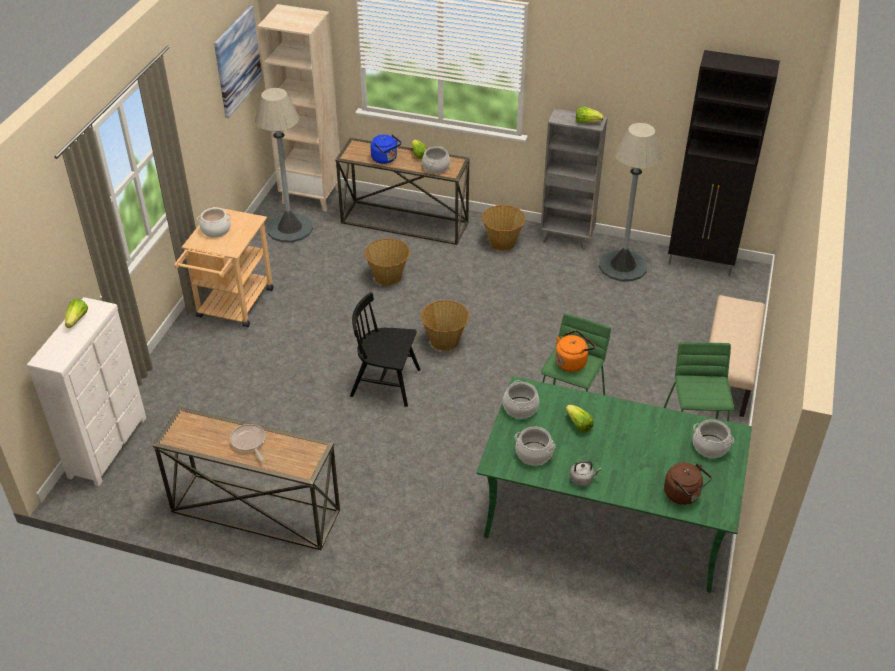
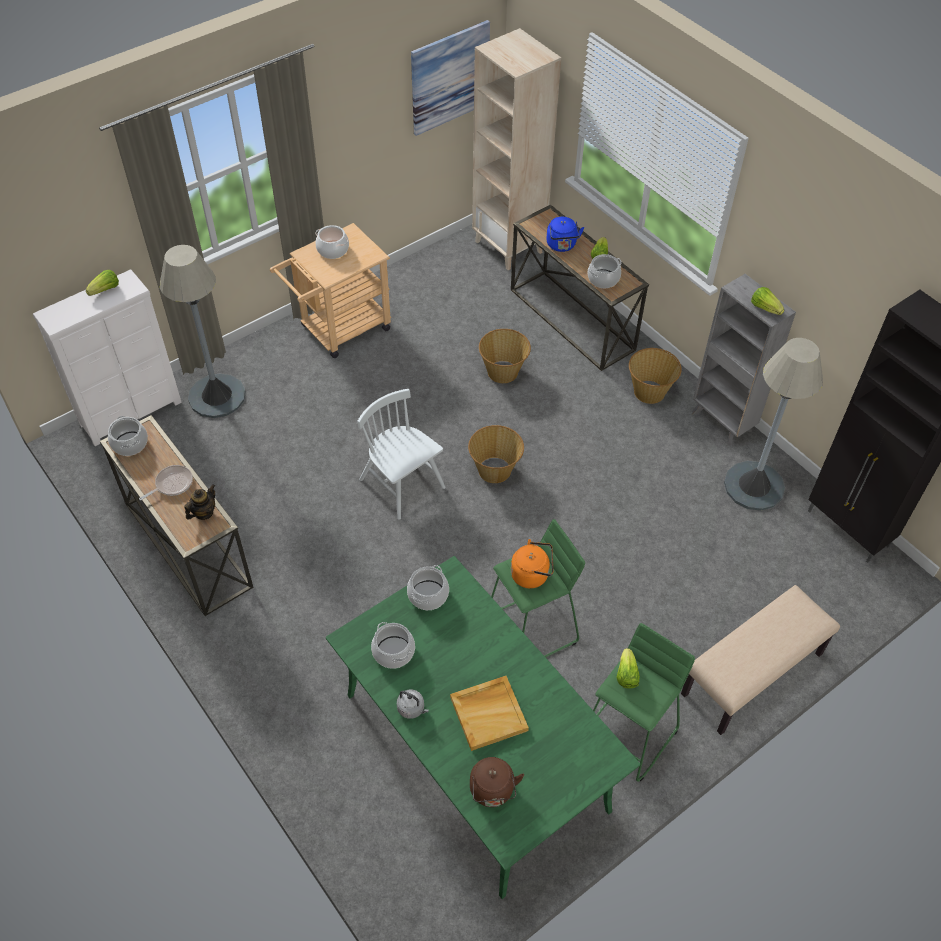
camera: 35 degrees right, 10 degrees up
frying pan [230,424,266,461] -> frying pan turned 45 degrees clockwise [139,465,193,500]
grey floor lamp [255,88,313,243] -> grey floor lamp moved to [160,245,246,418]
black chair [350,292,421,407] -> white chair [357,389,445,520]
lettuce [566,405,594,433] -> lettuce moved to [616,648,640,688]
cooking pot [693,419,734,458] -> cooking pot moved to [108,416,148,456]
none -> teapot [184,484,215,520]
none -> beige tray [450,676,529,751]

